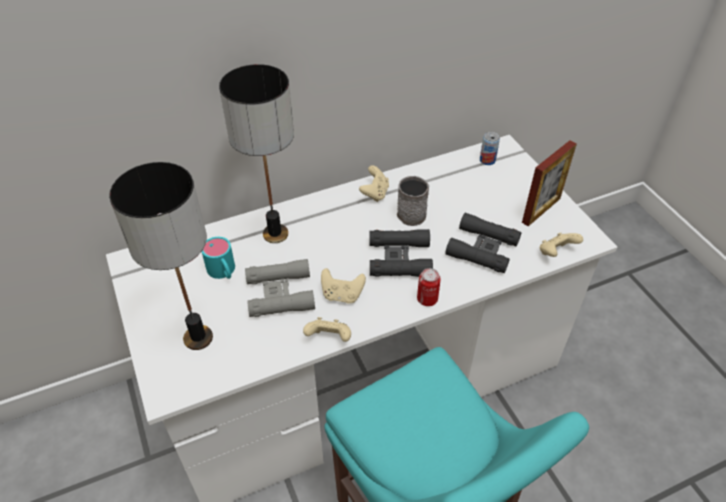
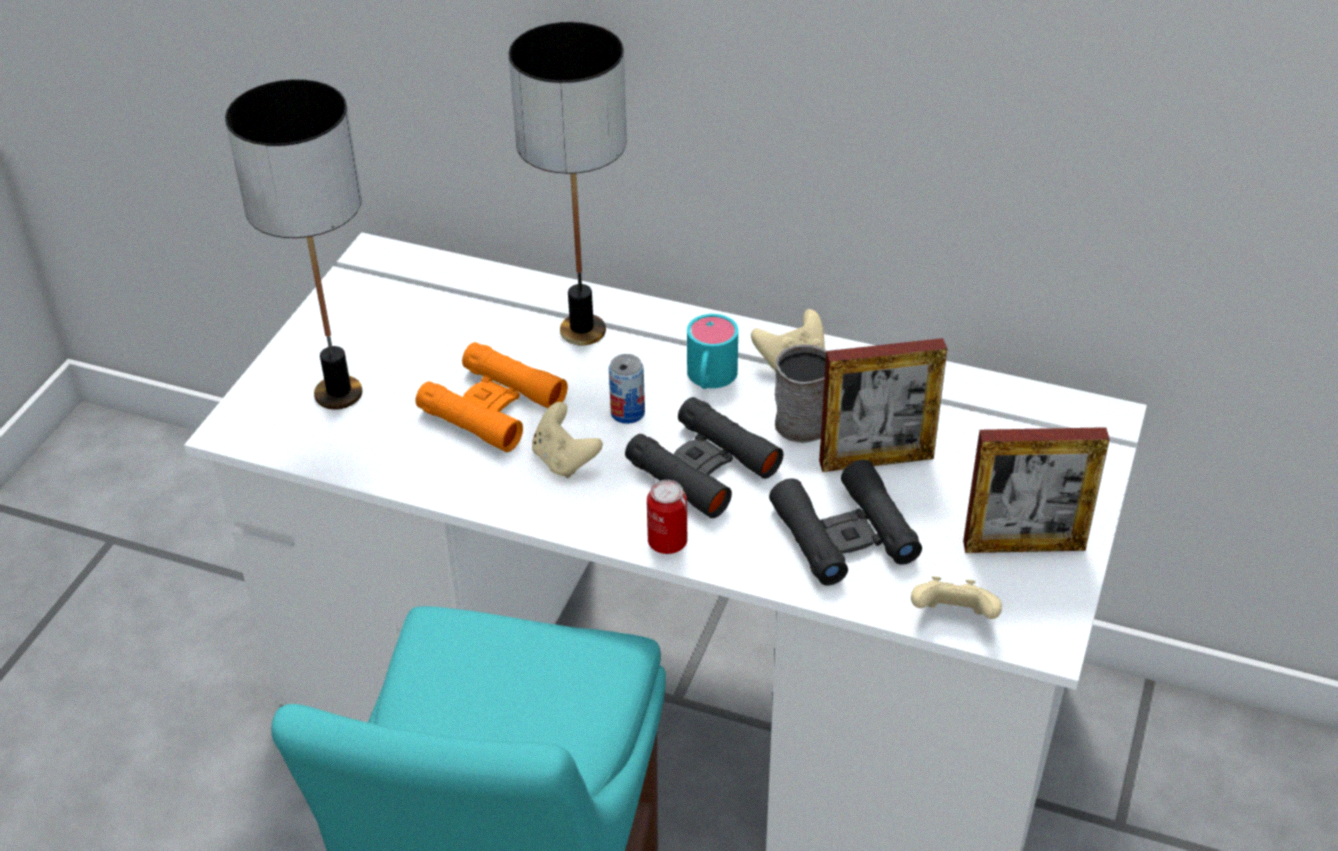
camera: 45 degrees right, 5 degrees down
turquoise mug [201,237,235,279] -> turquoise mug moved to [687,314,738,389]
grey binoculars [245,259,315,317] -> orange binoculars [415,342,568,452]
beige game controller [303,317,351,342] -> none
can [480,132,500,165] -> can moved to [609,354,645,424]
none -> picture frame [819,338,947,472]

